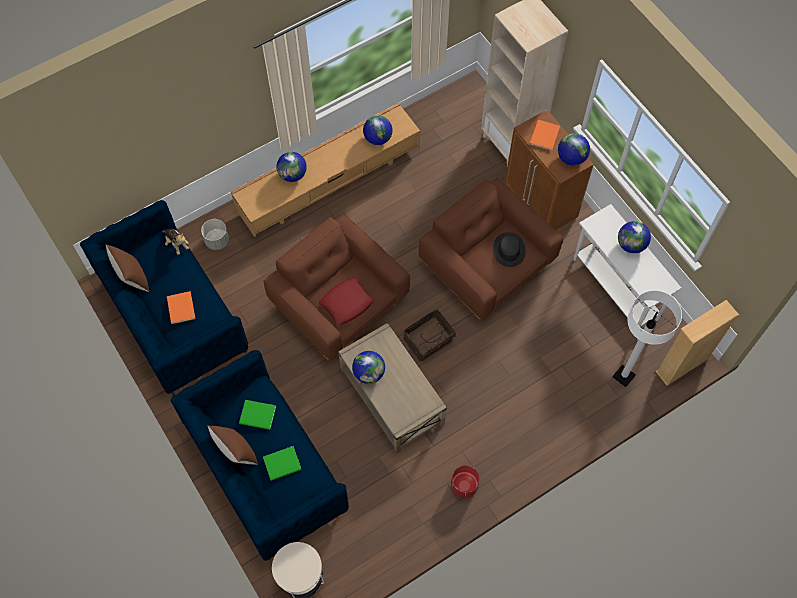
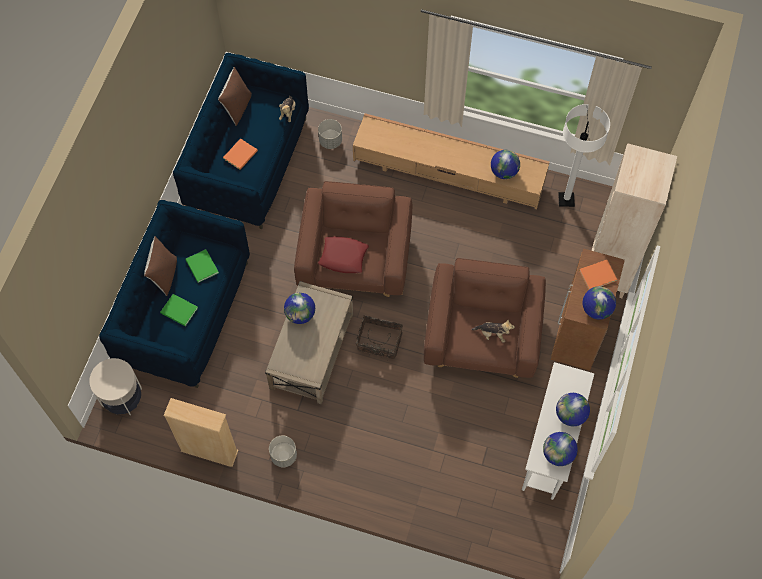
camera: 50 degrees right, 0 degrees up
globe [277,152,307,182] -> globe moved to [543,432,578,466]
red planter [451,465,480,498] -> grey planter [269,436,297,467]
black hat [493,232,526,267] -> plush toy [472,320,515,343]
white floor lamp [612,290,682,387] -> white floor lamp moved to [558,104,610,207]
beige bookcase [656,300,739,385] -> beige bookcase moved to [163,398,239,467]

